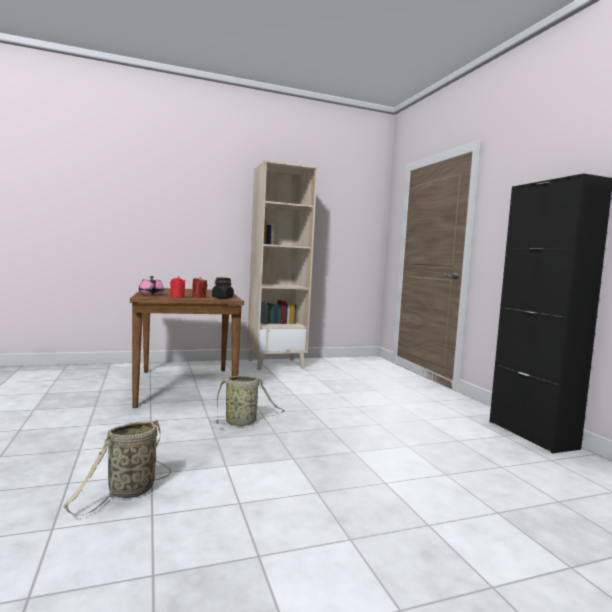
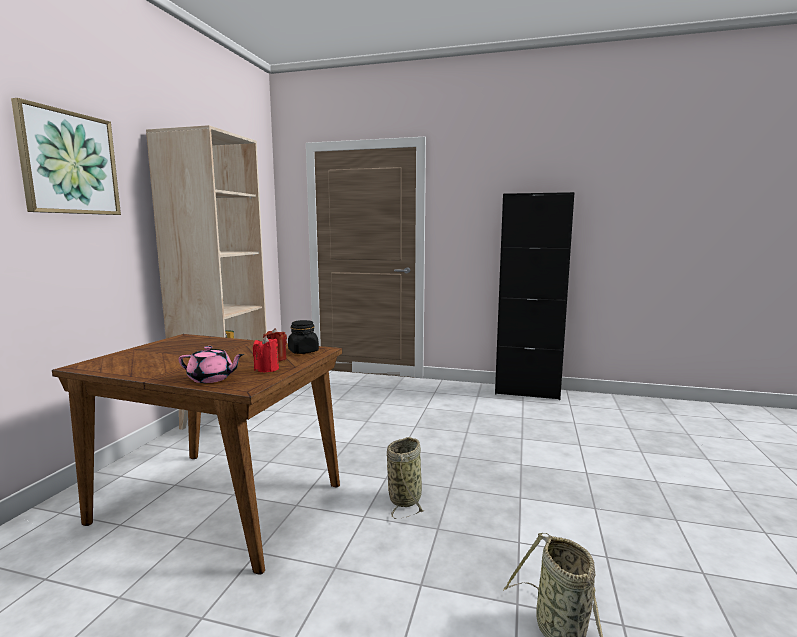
camera: 55 degrees left, 5 degrees up
none -> picture [11,98,121,215]

